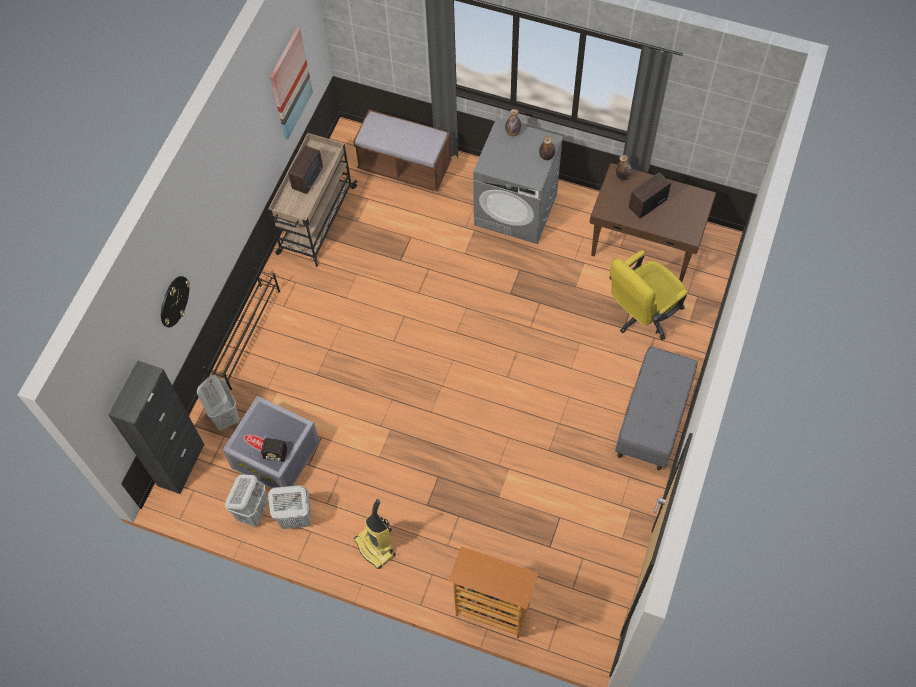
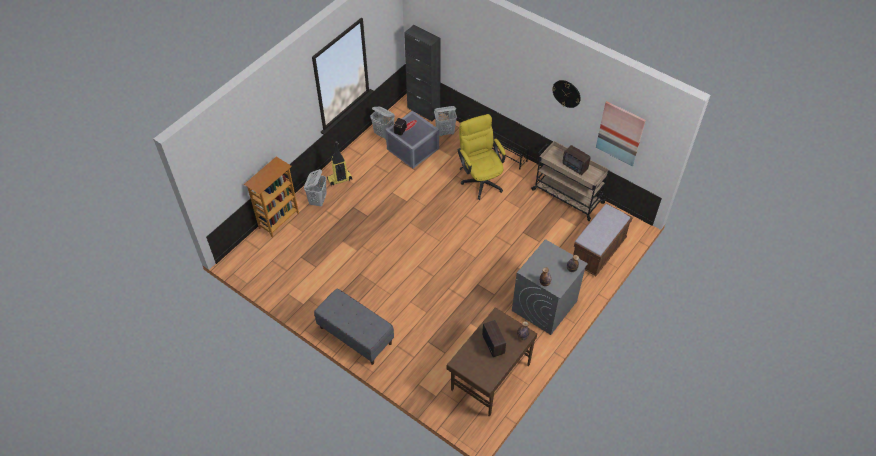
camera: 105 degrees right, 10 degrees down
wall clock [161,276,190,327] -> wall clock moved to [552,80,581,108]
white laundry basket [268,485,311,529] -> white laundry basket moved to [304,169,327,206]
yellow office chair [609,250,687,340] -> yellow office chair moved to [458,114,506,200]

